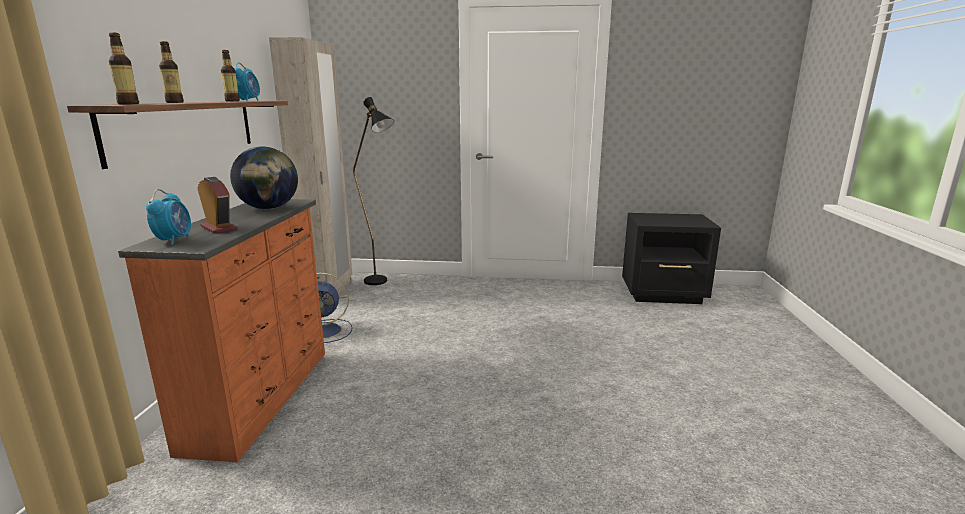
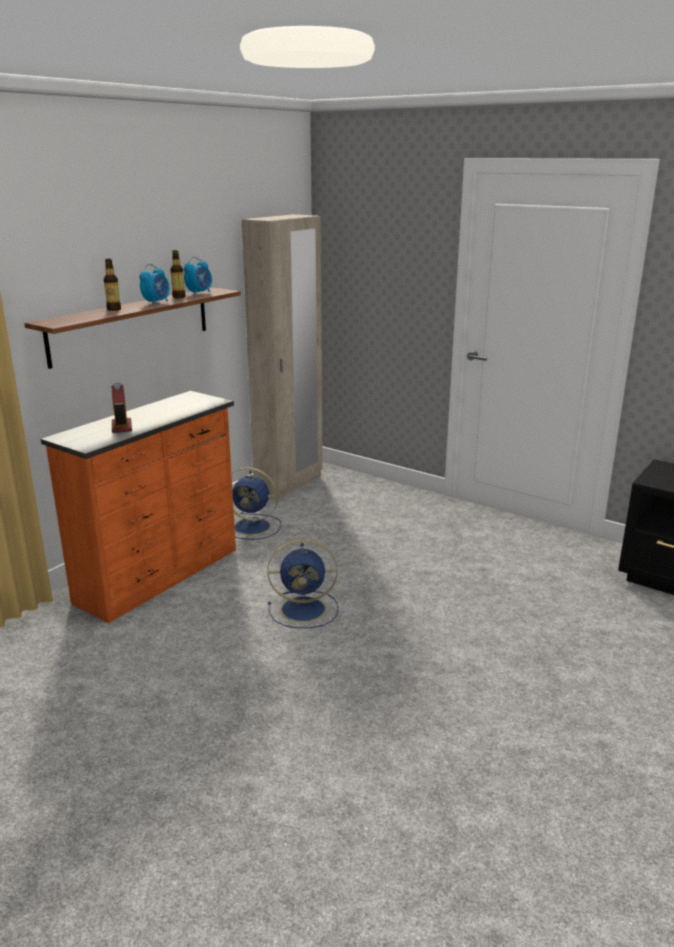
camera: 30 degrees right, 5 degrees up
bottle [109,32,139,104] -> none
alarm clock [146,189,191,245] -> alarm clock moved to [139,264,169,305]
globe [230,147,298,209] -> none
black floor lamp [353,97,394,285] -> none
none -> blue fan [267,540,339,628]

